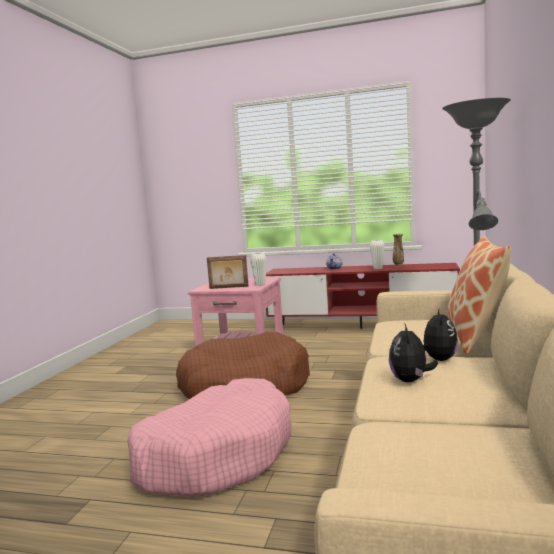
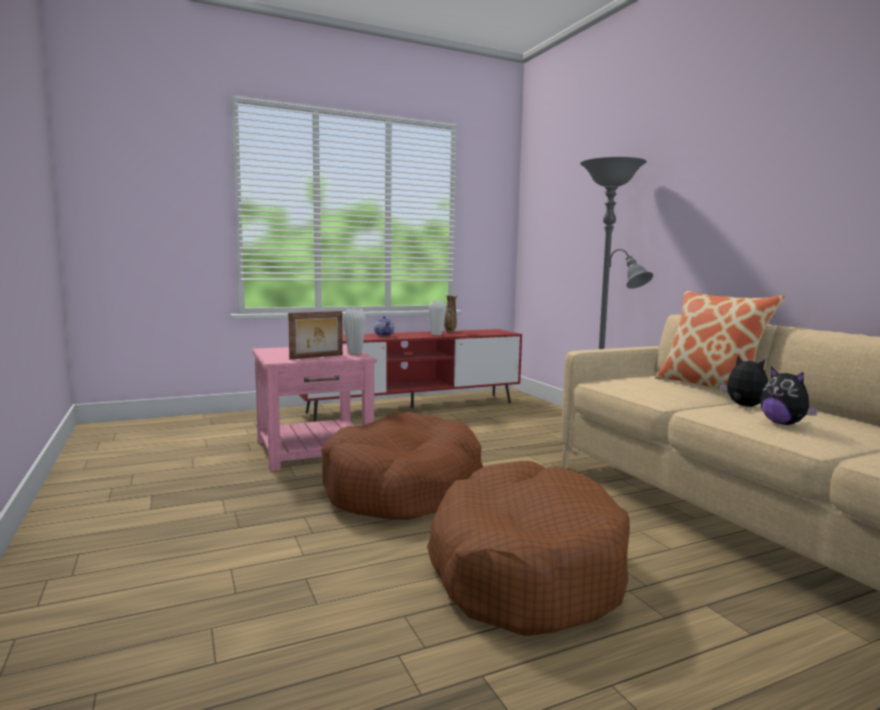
camera: 40 degrees left, 0 degrees up
pink dog bed [127,378,291,497] -> brown dog bed [427,461,630,636]

